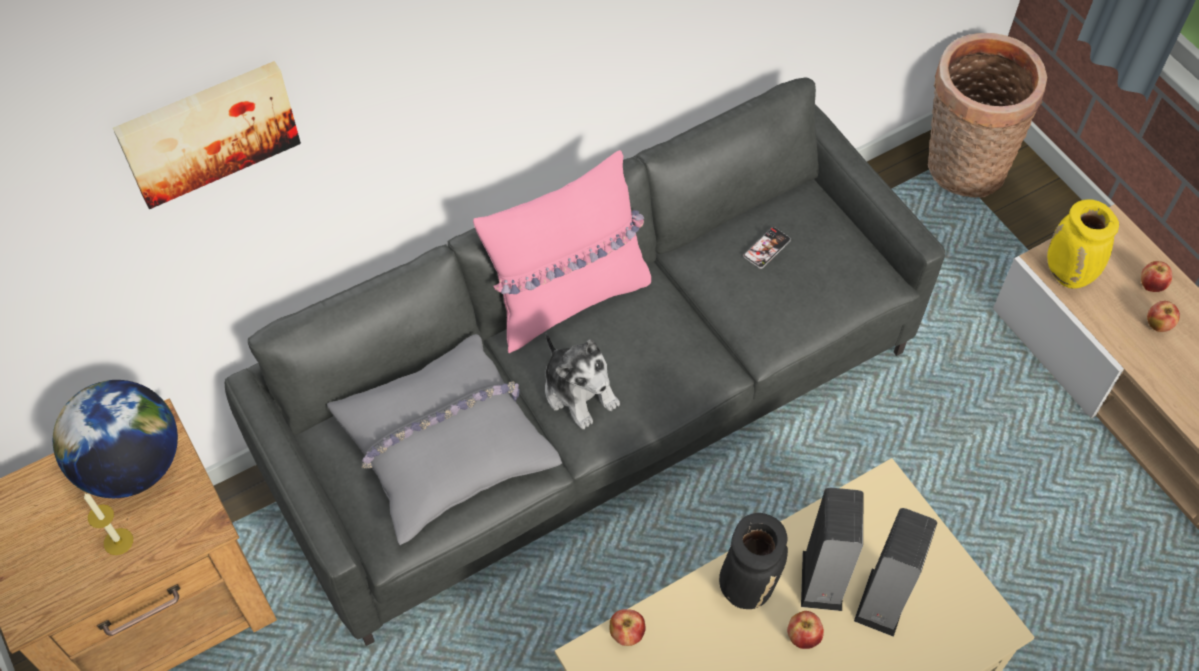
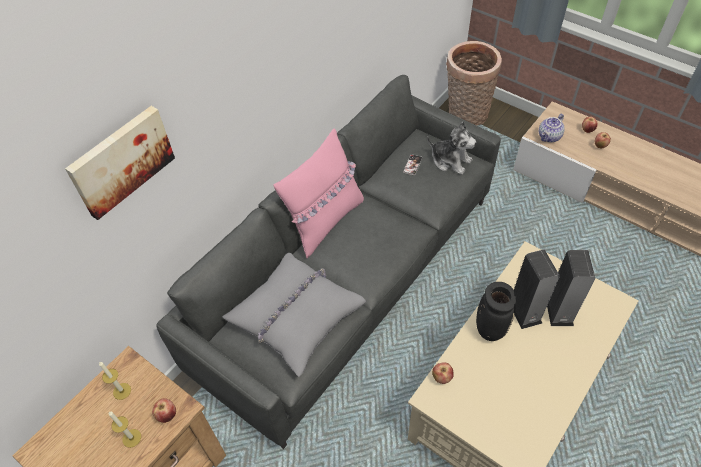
camera: 20 degrees left, 5 degrees down
globe [53,380,178,498] -> candle [99,362,131,400]
plush toy [545,332,620,429] -> plush toy moved to [427,122,476,175]
apple [787,611,824,649] -> apple moved to [152,398,176,423]
yellow vase [1047,199,1119,289] -> teapot [539,114,565,143]

